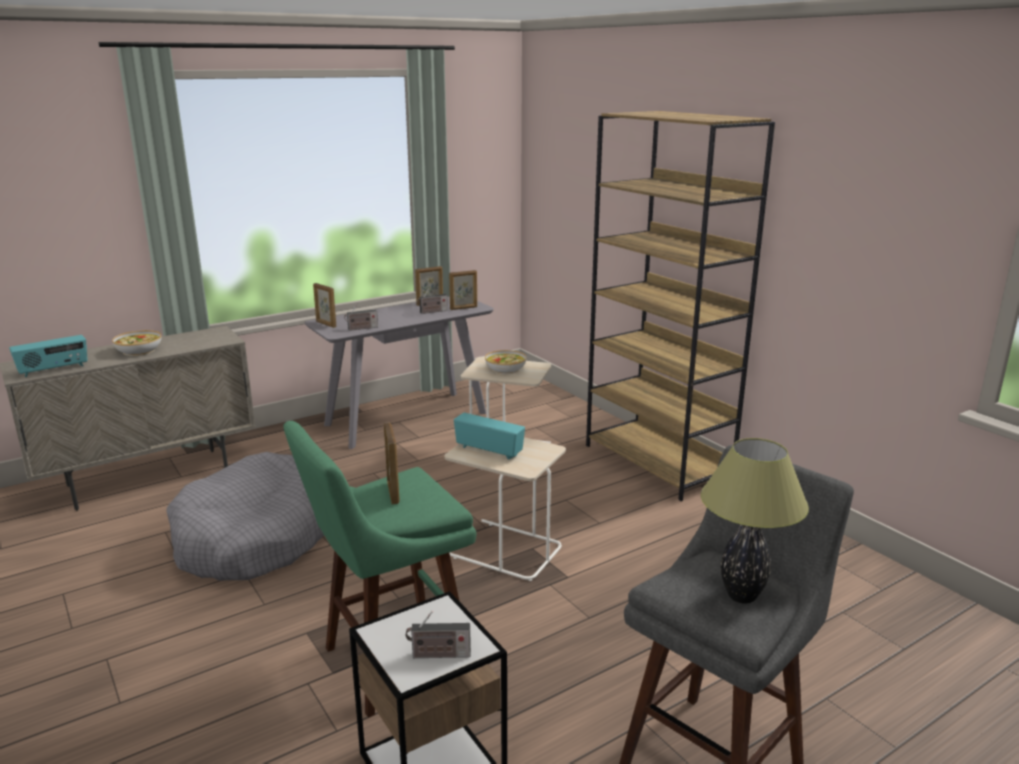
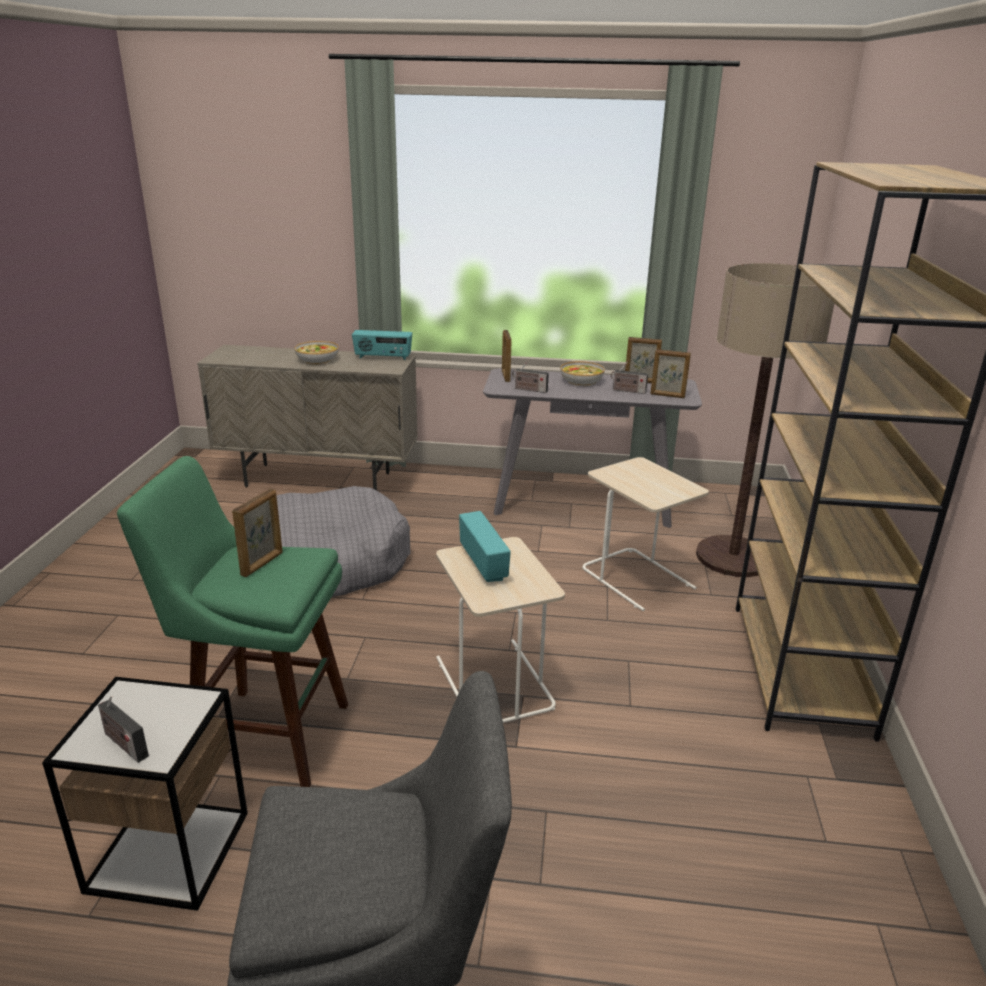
camera: 40 degrees right, 5 degrees up
radio [9,335,88,377] -> radio moved to [352,330,412,360]
bowl [485,350,526,374] -> bowl moved to [561,361,605,386]
table lamp [701,438,809,604] -> none
none -> floor lamp [696,263,835,577]

